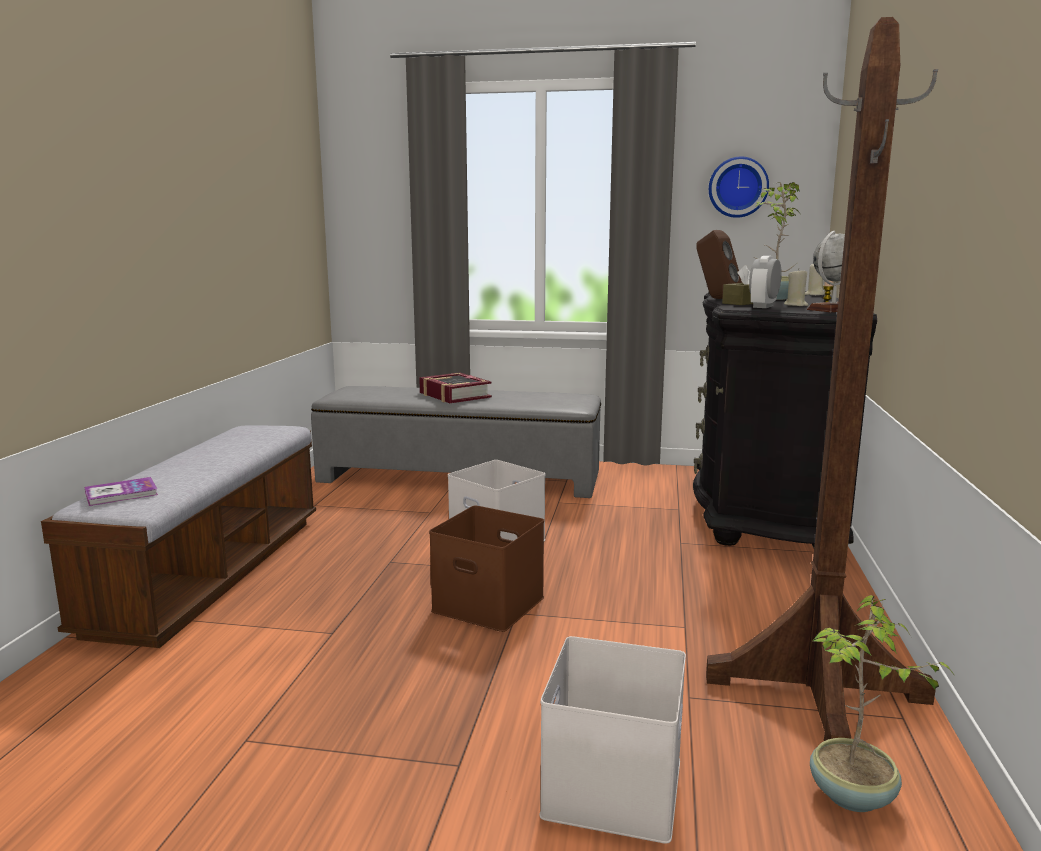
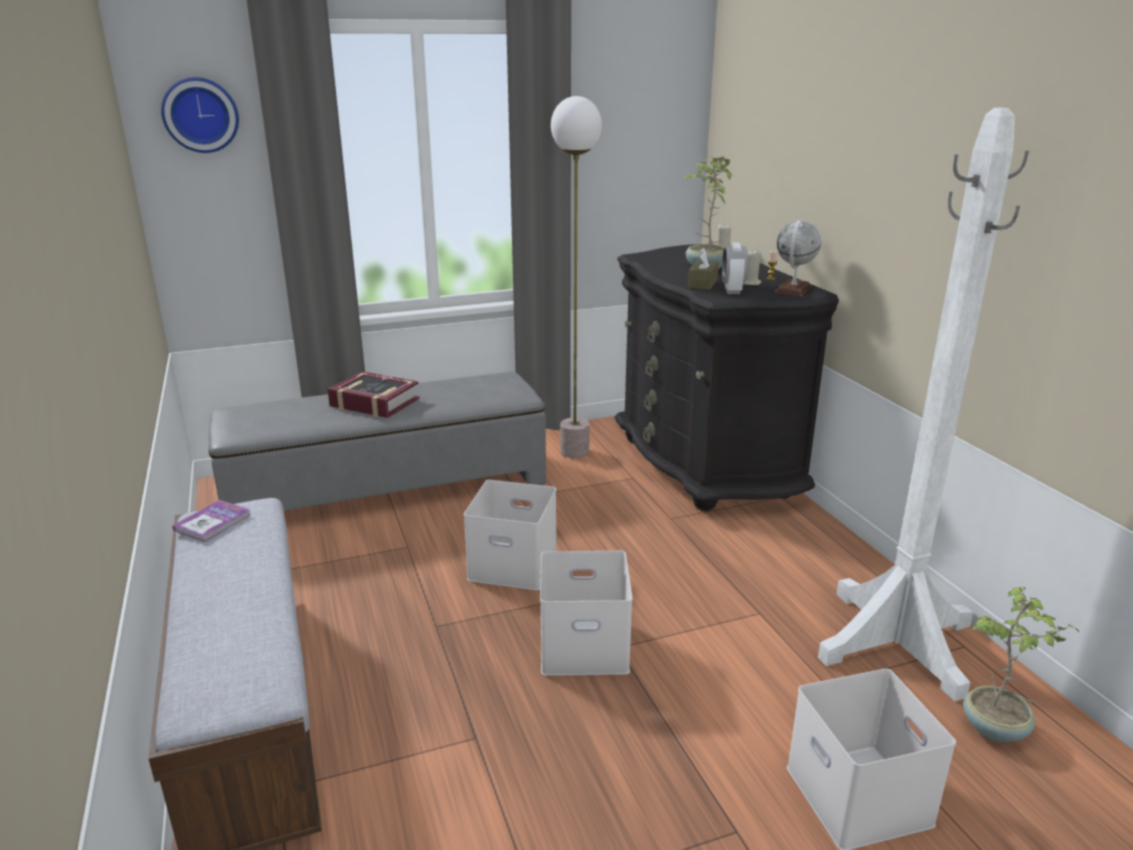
camera: 30 degrees left, 10 degrees up
book [84,477,158,506] -> book moved to [172,500,250,542]
brown storage box [429,506,544,632] -> white storage box [540,551,633,676]
brown speaker [697,230,742,299] -> none
brown clothes rack [706,17,938,741] -> white clothes rack [818,108,1029,701]
wall clock [709,157,769,218] -> wall clock moved to [161,77,239,153]
none -> floor lamp [551,96,602,458]

